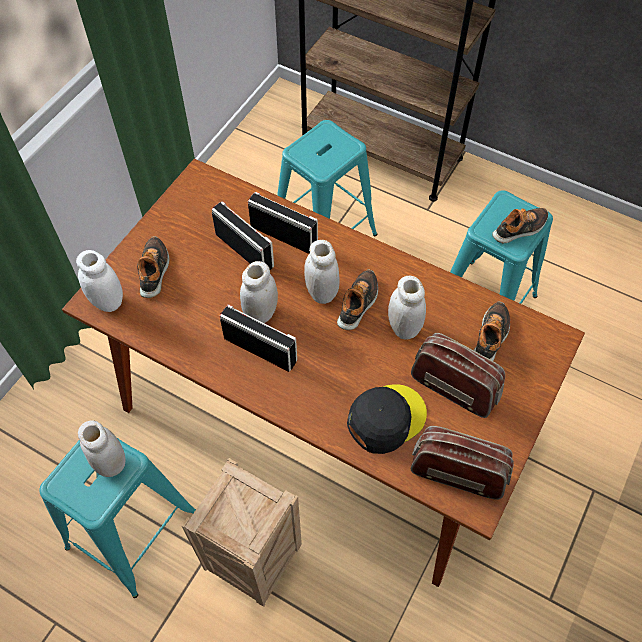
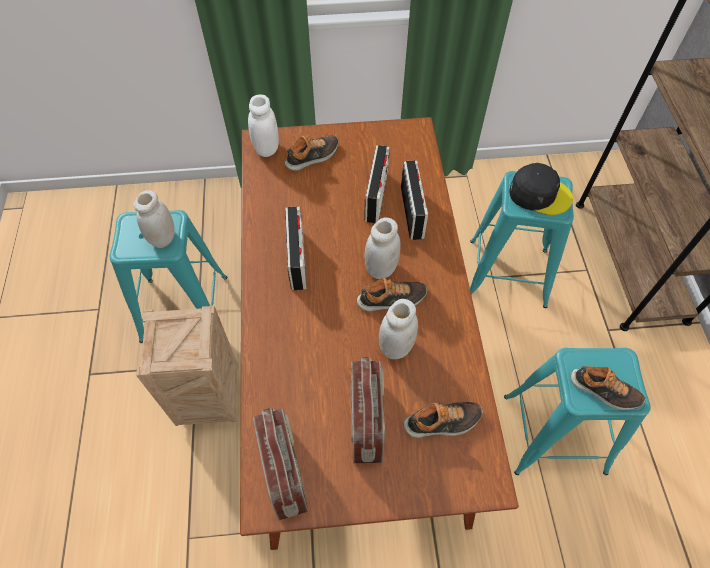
camera: 55 degrees right, 0 degrees up
white jar [240,261,278,323] -> none
black cap [347,384,427,454] -> black cap moved to [509,163,573,215]

